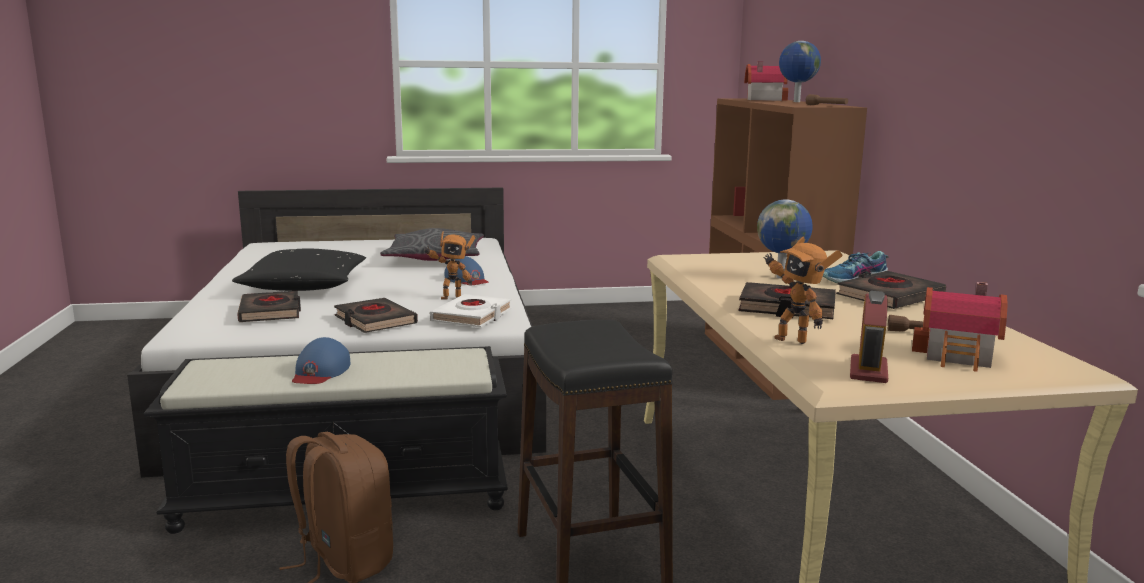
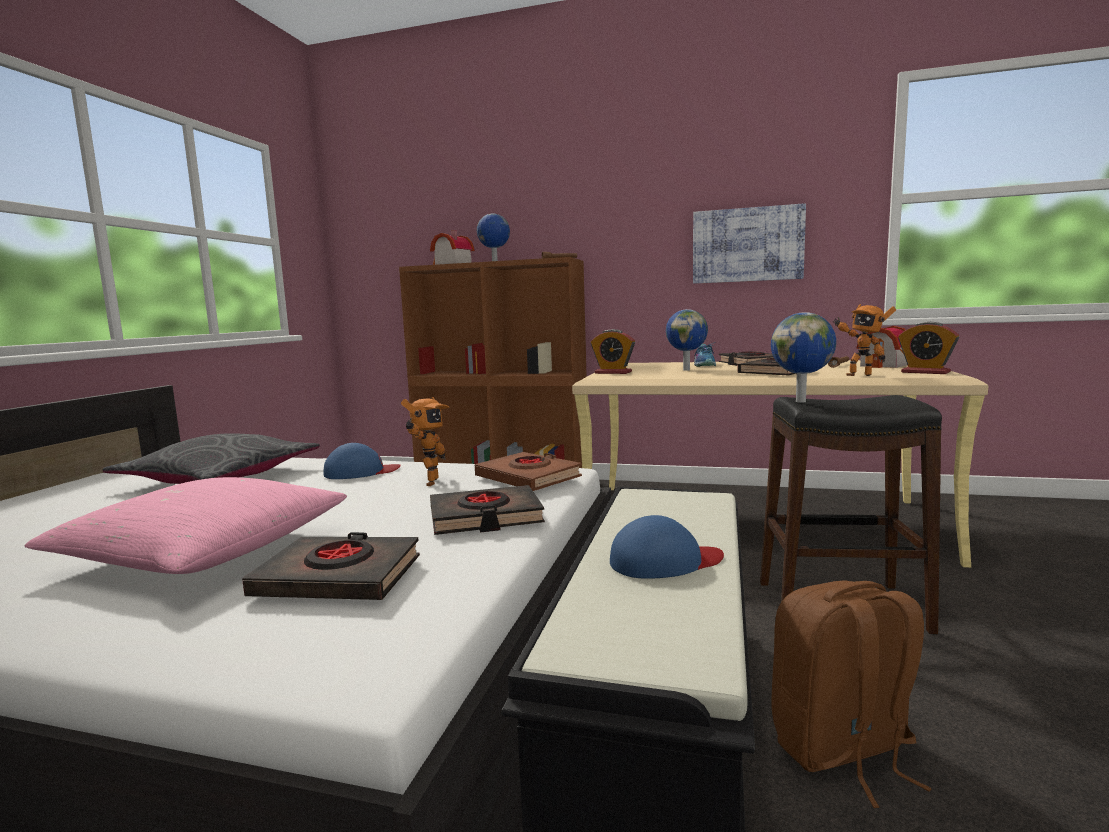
camera: 65 degrees left, 5 degrees down
black pillow [232,248,366,291] -> pink pillow [25,477,347,574]
blue cap [292,337,350,384] -> blue cap turned 45 degrees counterclockwise [610,515,724,579]
white book [430,294,512,328] -> brown book [475,452,582,491]
toy robot [763,237,842,344] -> toy robot turned 60 degrees clockwise [832,304,896,376]
none -> alarm clock [591,329,635,374]
none -> picture [693,203,806,284]
none -> globe [771,312,836,403]

